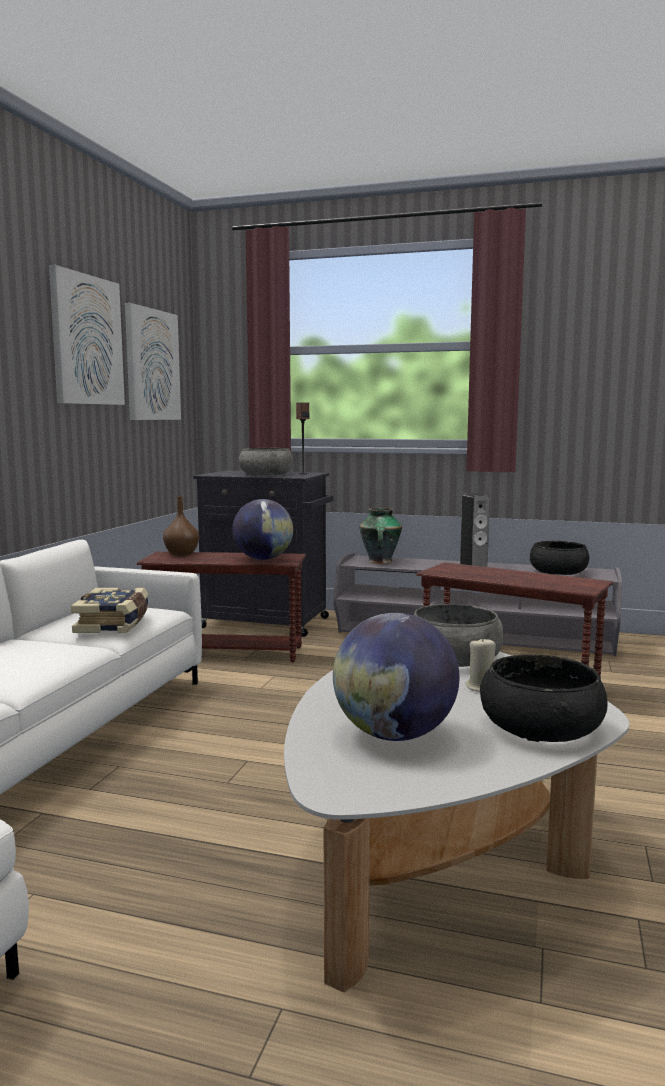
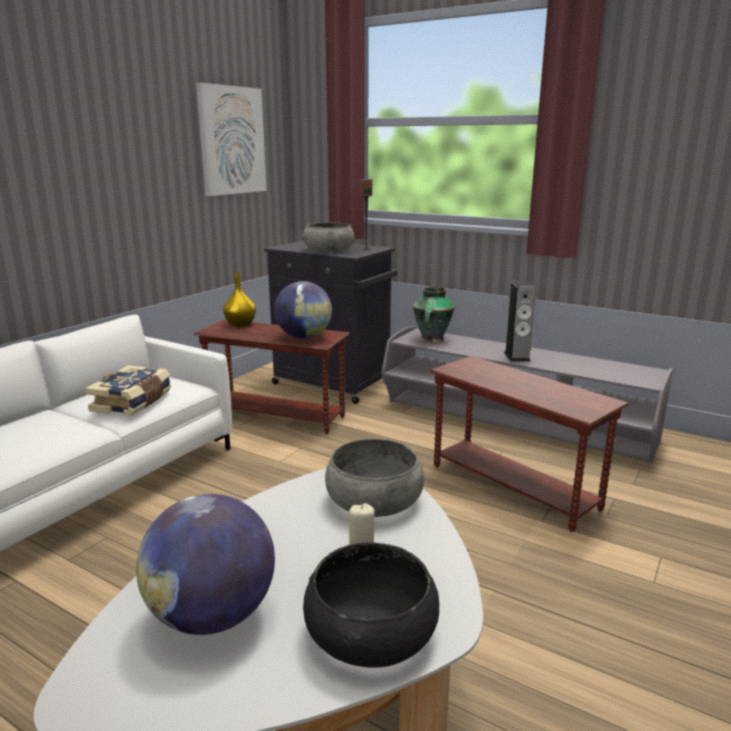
camera: 15 degrees right, 10 degrees up
picture [49,265,125,405] -> none
brown vase [163,496,199,556] -> yellow vase [223,272,256,327]
black bowl [530,541,589,575] -> none

